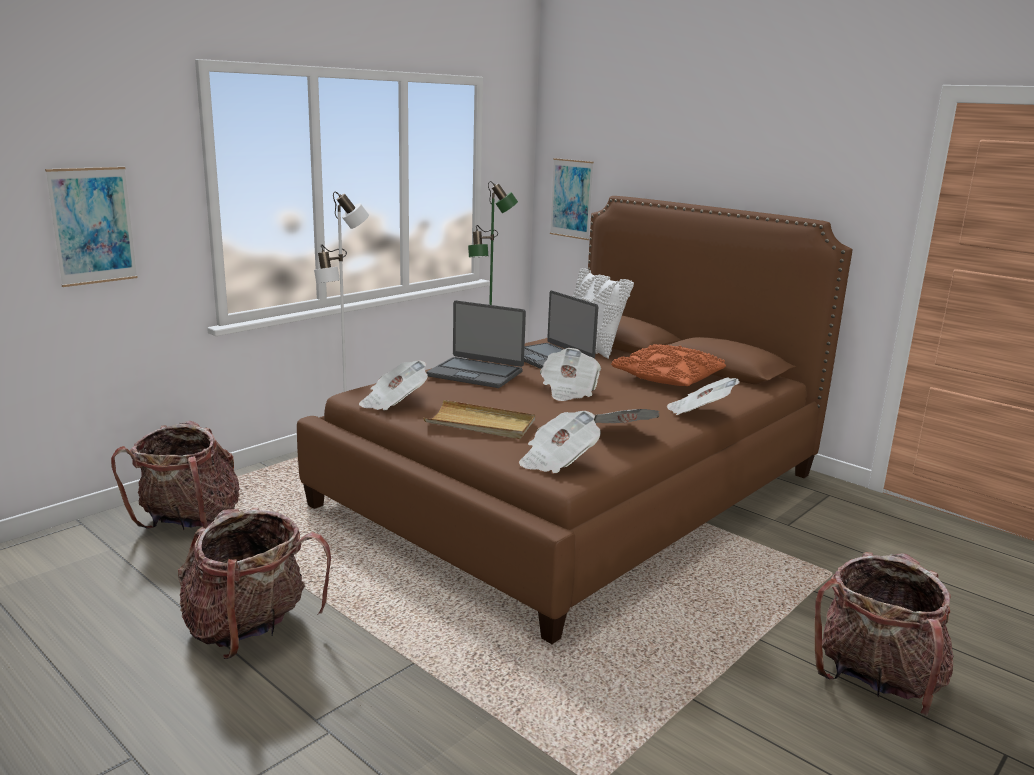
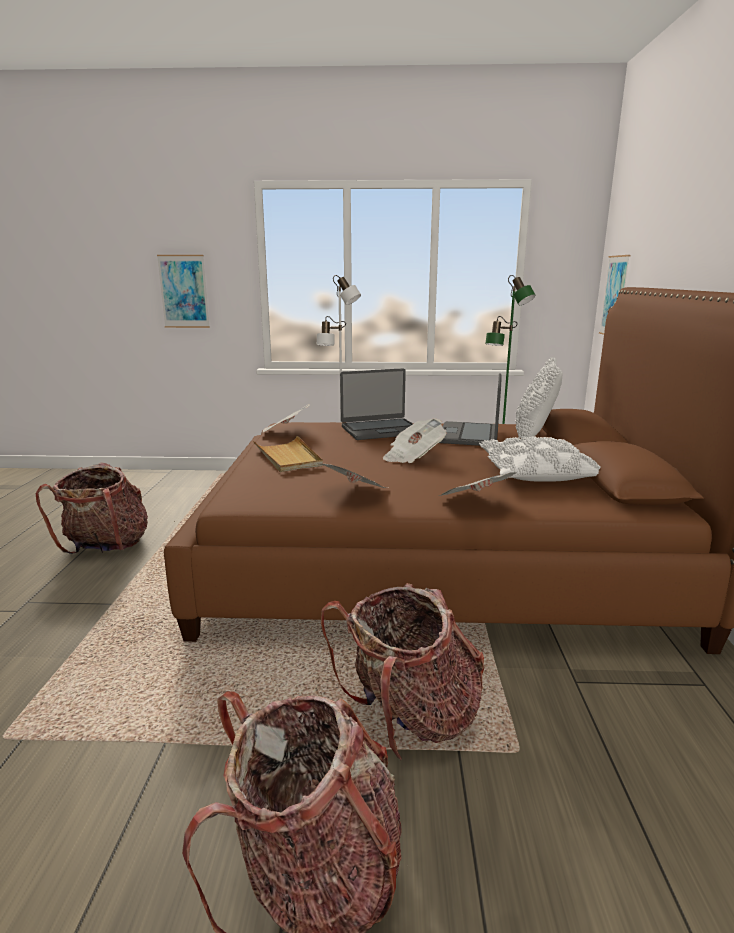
camera: 50 degrees right, 0 degrees up
backpack [111,421,240,530] -> backpack moved to [321,583,485,761]
laptop [427,300,526,388] -> laptop turned 90 degrees counterclockwise [340,368,413,440]
newspaper [519,411,601,473] -> none
orange pillow [611,344,726,386] -> white pillow [479,436,601,482]

